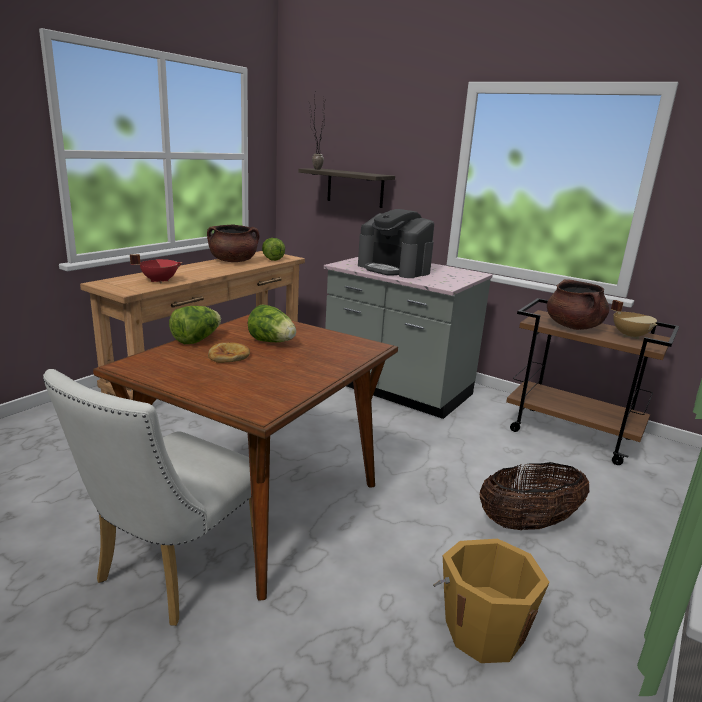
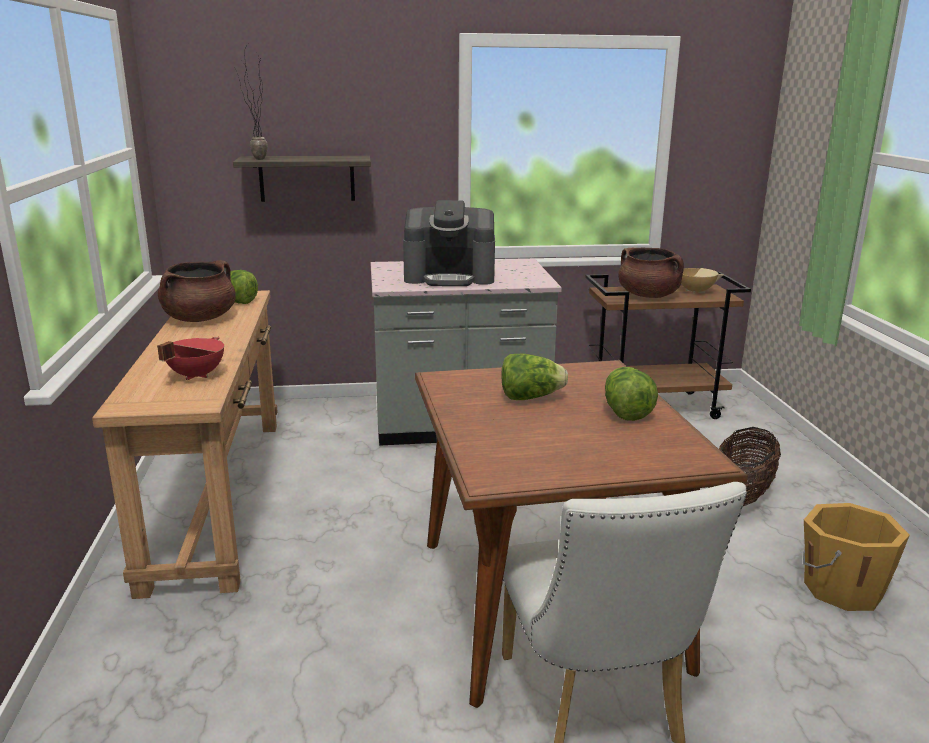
camera: 40 degrees left, 0 degrees up
lettuce [169,306,221,344] -> lettuce moved to [605,367,658,421]
bread [208,342,250,363] -> none

